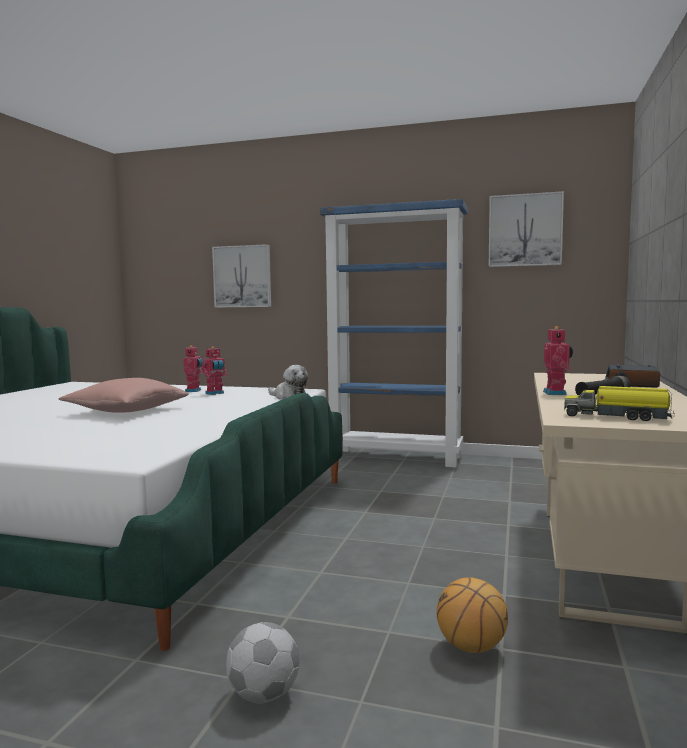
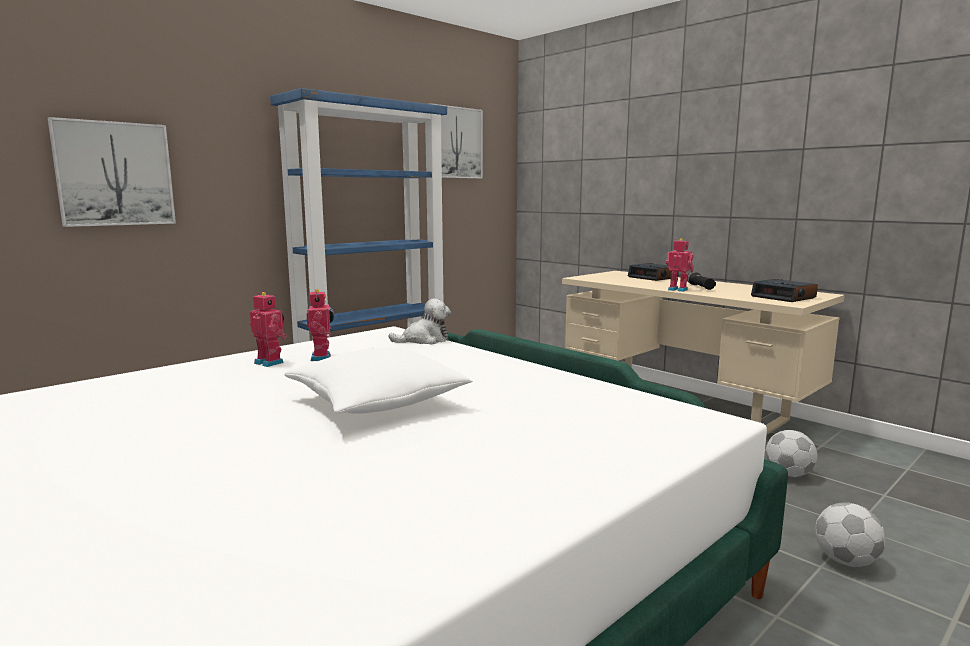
camera: 60 degrees left, 5 degrees up
pink pillow [59,378,189,413] -> white pillow [284,347,473,414]
basketball [437,577,508,653] -> football [765,430,818,477]
toy truck [564,386,675,421] -> alarm clock [751,279,818,302]

